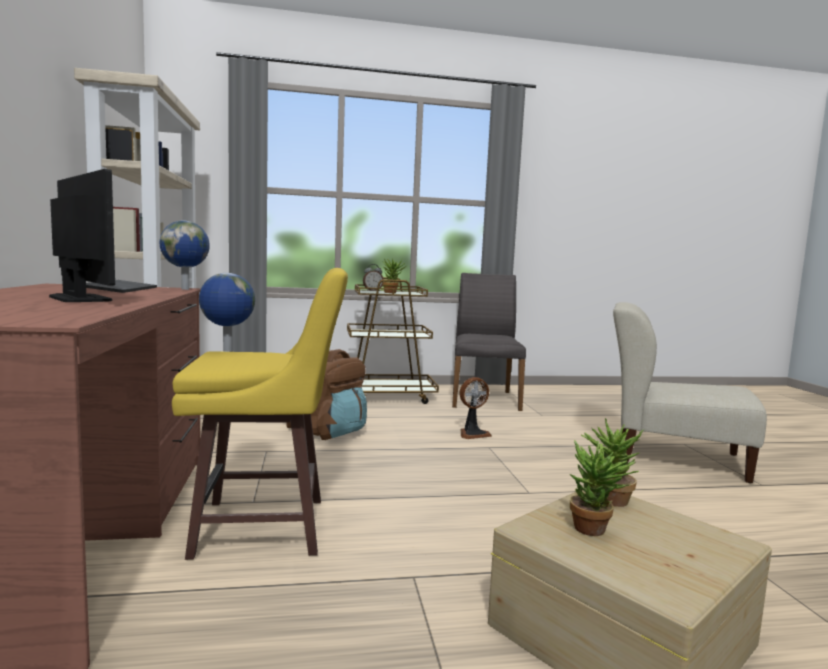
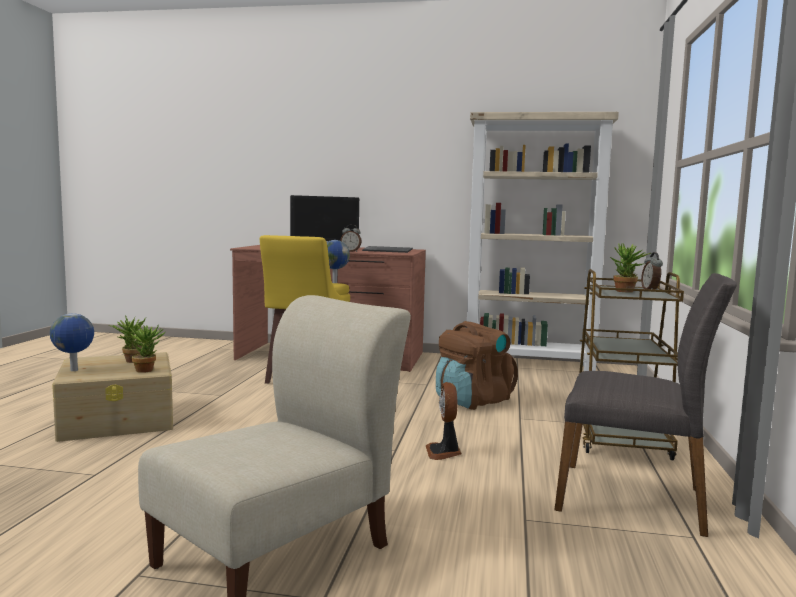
camera: 110 degrees right, 0 degrees up
globe [160,221,210,290] -> globe moved to [50,313,94,371]
none -> alarm clock [340,224,362,252]

